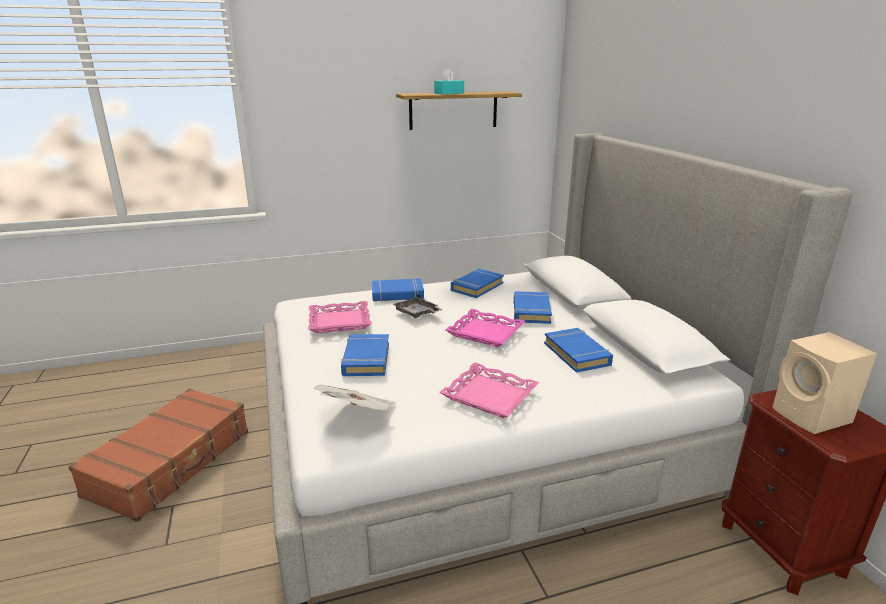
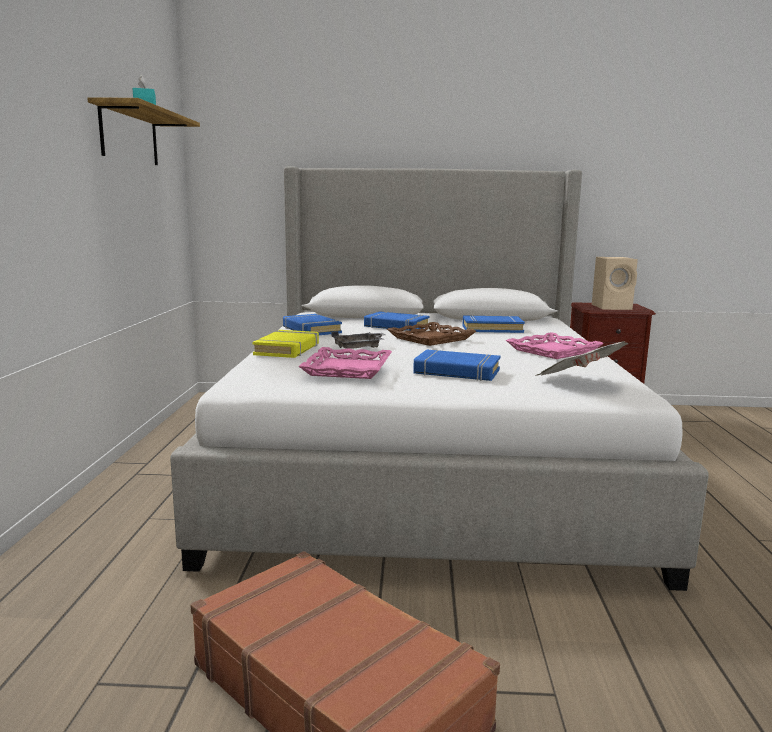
camera: 70 degrees left, 10 degrees down
blue book [372,278,424,301] -> yellow book [253,330,319,358]
pink tray [445,309,526,347] -> brown tray [387,322,476,346]

